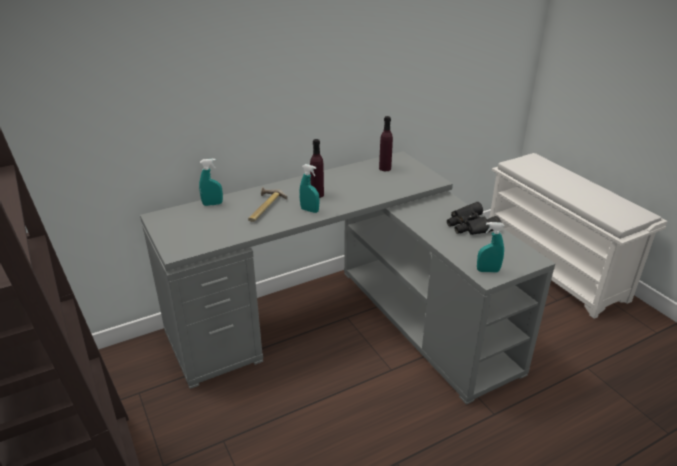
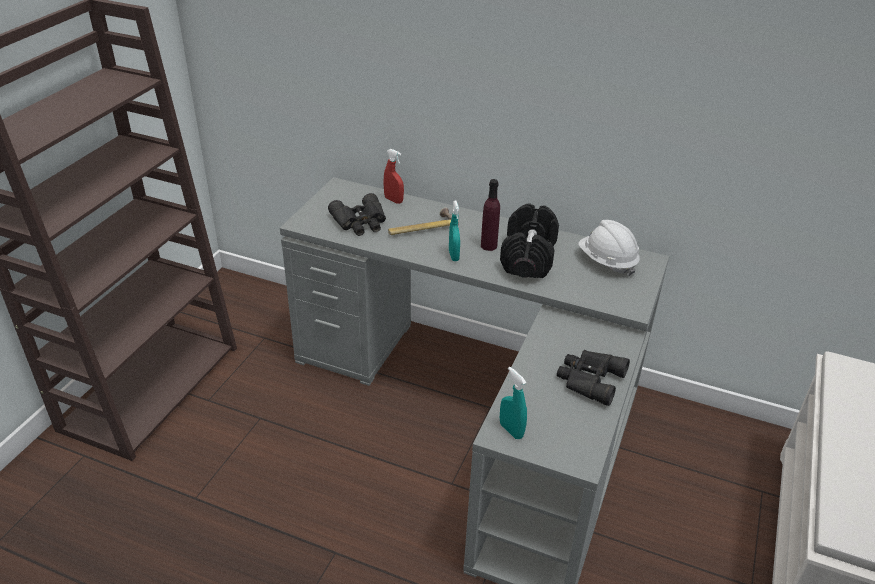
camera: 50 degrees right, 5 degrees up
turquoise spray bottle [199,158,223,206] -> red spray bottle [384,149,404,204]
purple bottle [379,116,393,171] -> white hard hat [578,220,640,276]
none -> black binoculars [328,193,386,236]
none -> black dumbbell [500,204,559,278]

